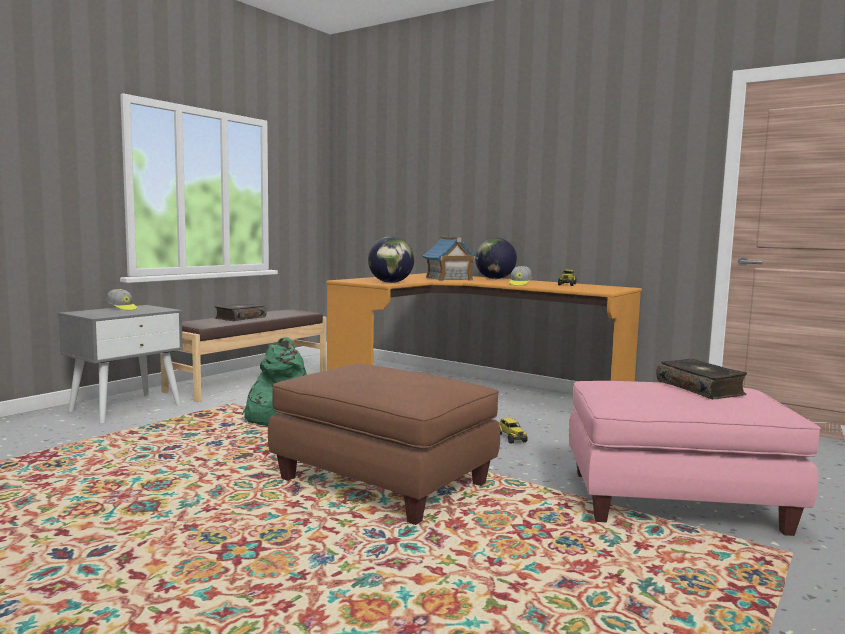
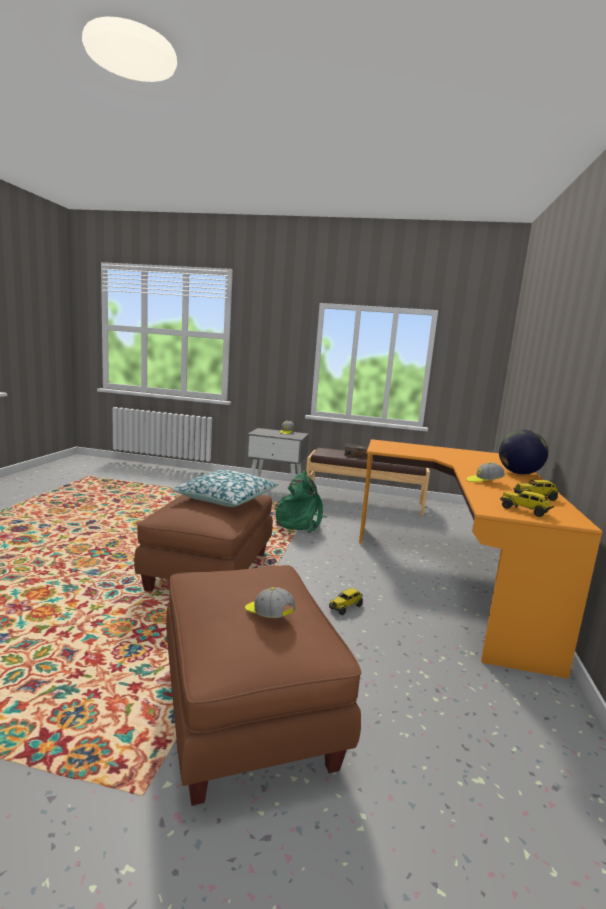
camera: 65 degrees right, 5 degrees up
globe [368,236,414,283] -> none
toy house [422,237,478,281] -> none
pink ottoman [569,381,821,536] -> brown ottoman [166,565,361,806]
book [657,359,747,399] -> cap [245,587,296,618]
none -> pillow [171,470,278,507]
none -> toy truck [500,491,554,517]

